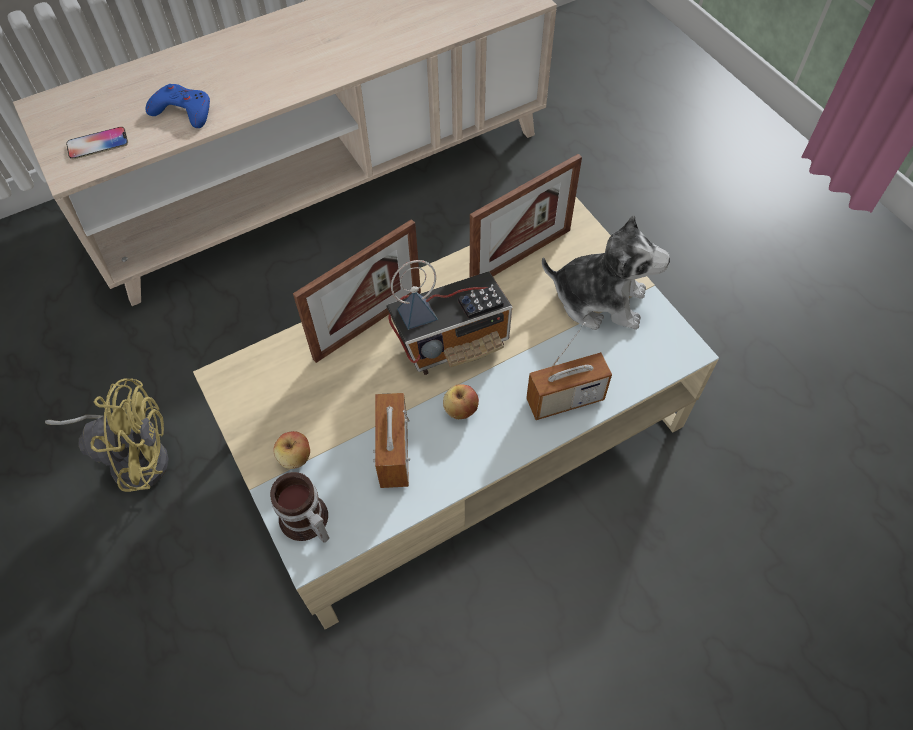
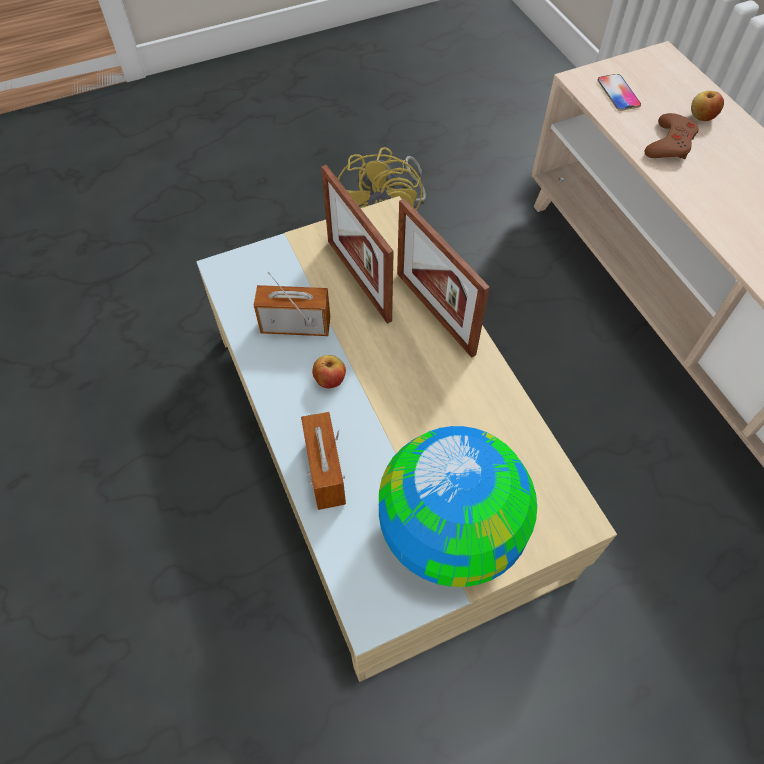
camera: 95 degrees right, 0 degrees up
blue game controller [145,84,210,128] -> brown game controller [644,113,699,159]
mug [270,472,329,543] -> none
apple [273,431,310,469] -> apple moved to [691,91,724,121]
radio [387,260,512,375] -> none
picture frame [470,154,582,277] -> picture frame moved to [321,165,394,324]
plush toy [542,215,670,330] -> globe [379,426,537,587]

